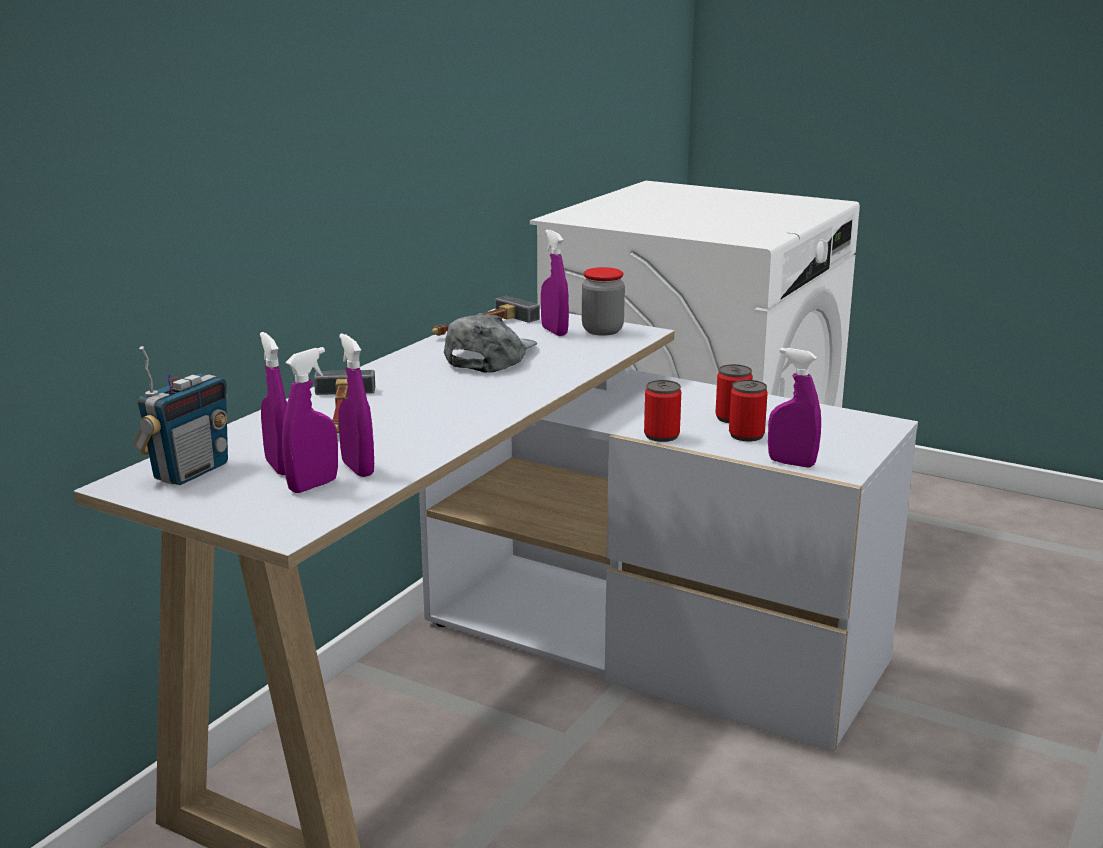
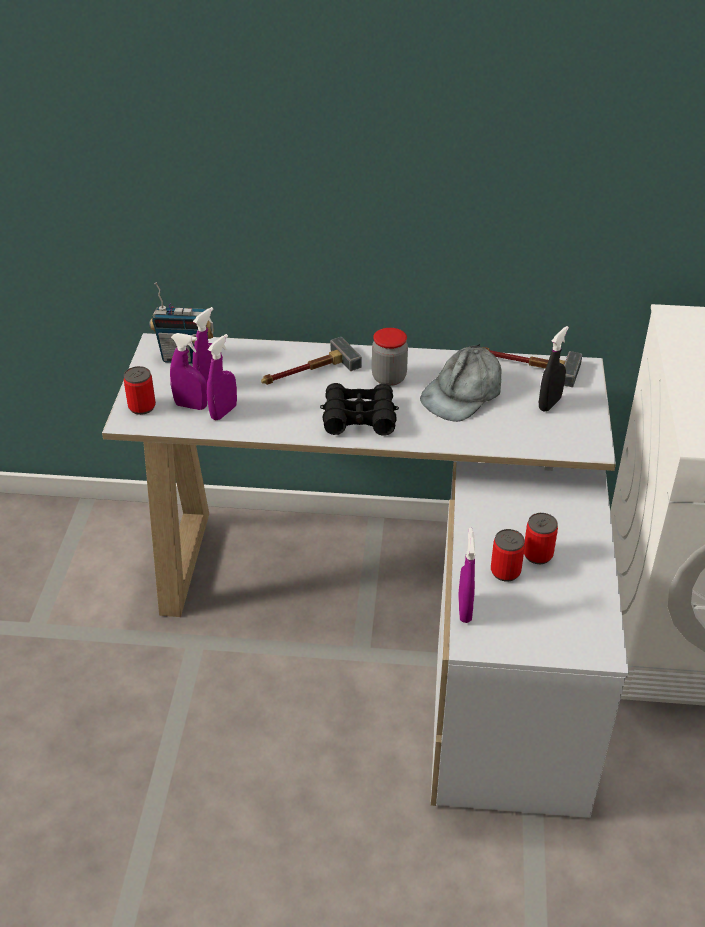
camera: 65 degrees right, 20 degrees up
grey cap [444,313,537,373] -> grey cap turned 135 degrees clockwise [420,344,502,422]
purple spray bottle [541,229,569,336] -> black spray bottle [539,326,569,412]
jar [582,267,625,336] -> jar moved to [372,328,408,386]
can [644,380,681,442] -> can moved to [124,366,156,415]
none -> black binoculars [320,383,399,436]

